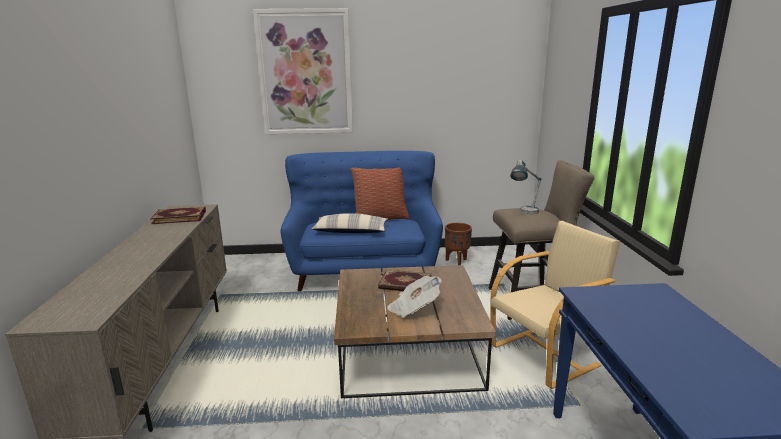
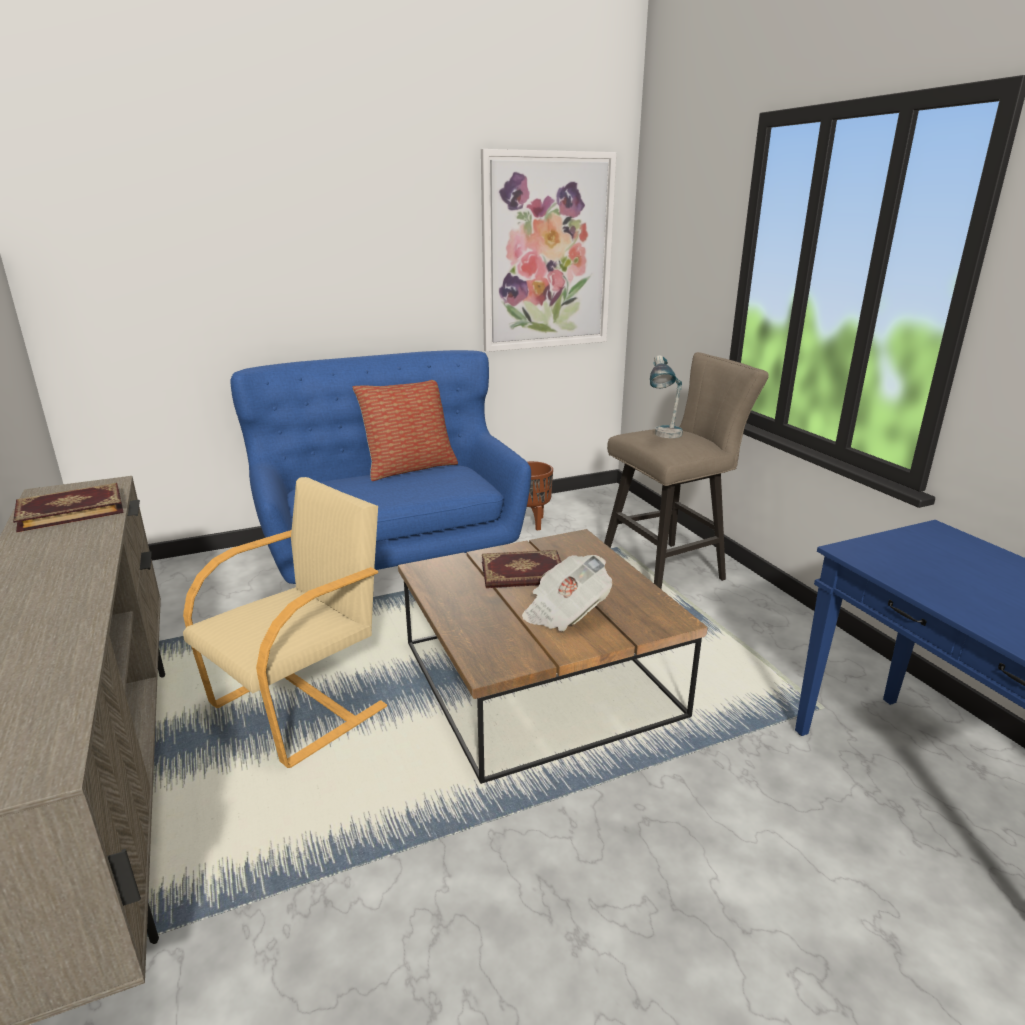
camera: 20 degrees left, 5 degrees up
picture [253,8,353,134] -> picture moved to [481,149,616,352]
pillow [312,213,388,233] -> none
beige armchair [490,221,620,389] -> beige armchair moved to [183,477,387,768]

